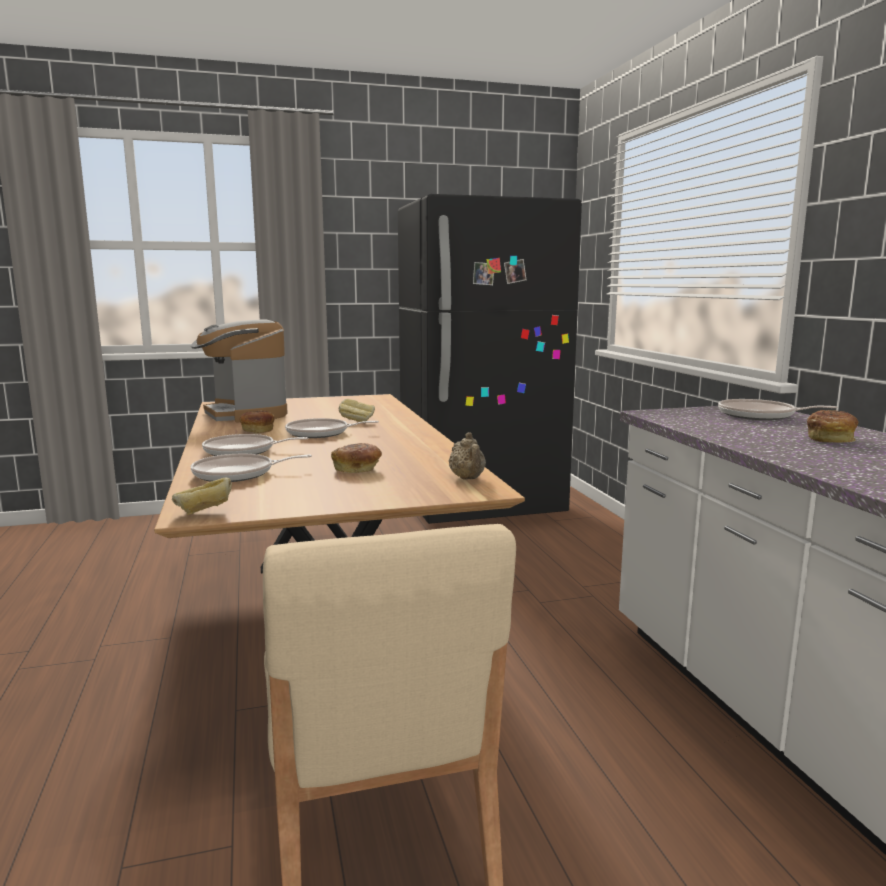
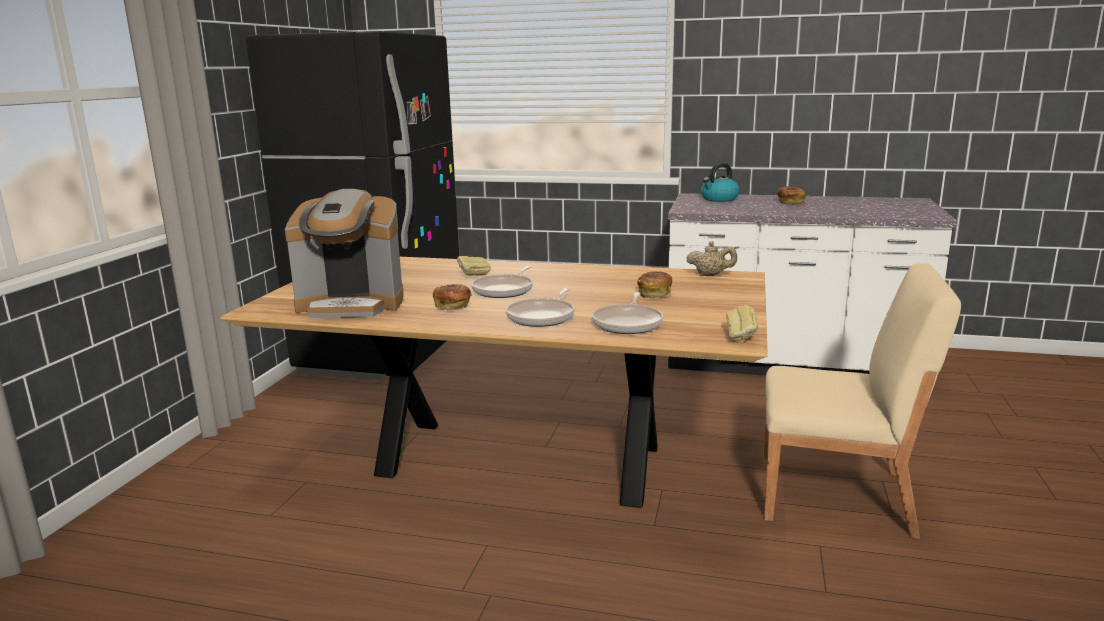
camera: 60 degrees left, 5 degrees up
frying pan [718,399,838,420] -> kettle [701,163,739,202]

